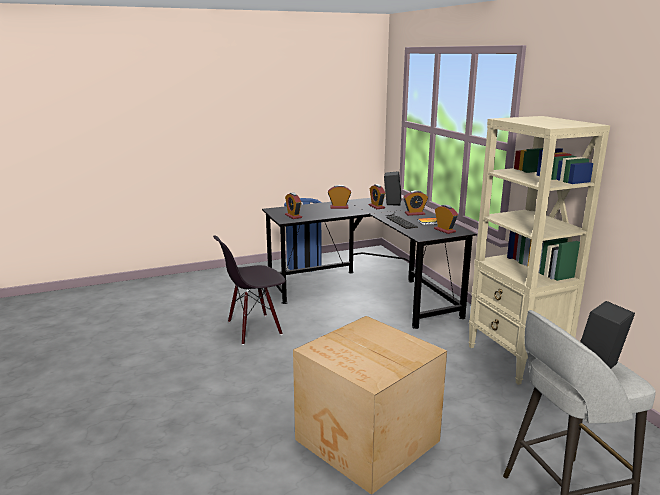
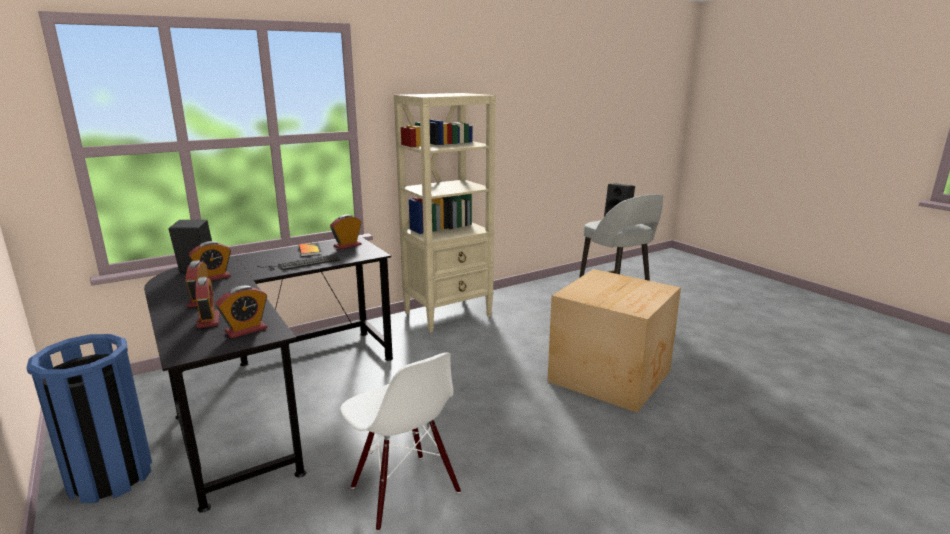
camera: 100 degrees left, 0 degrees up
black chair [213,235,286,345] -> white chair [340,352,461,531]
alarm clock [403,190,428,216] -> alarm clock moved to [195,277,220,328]

